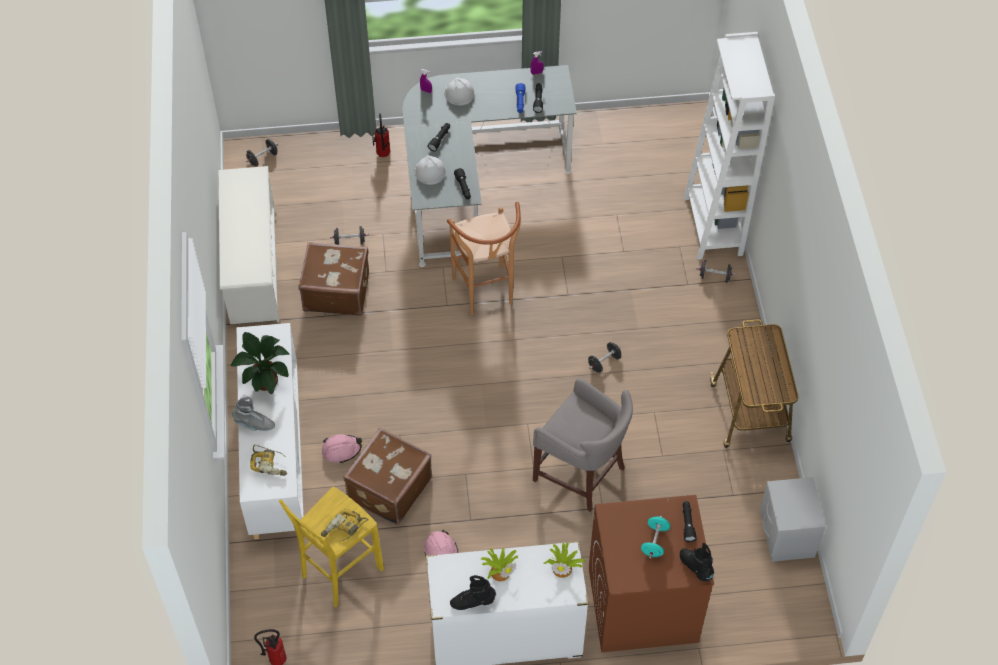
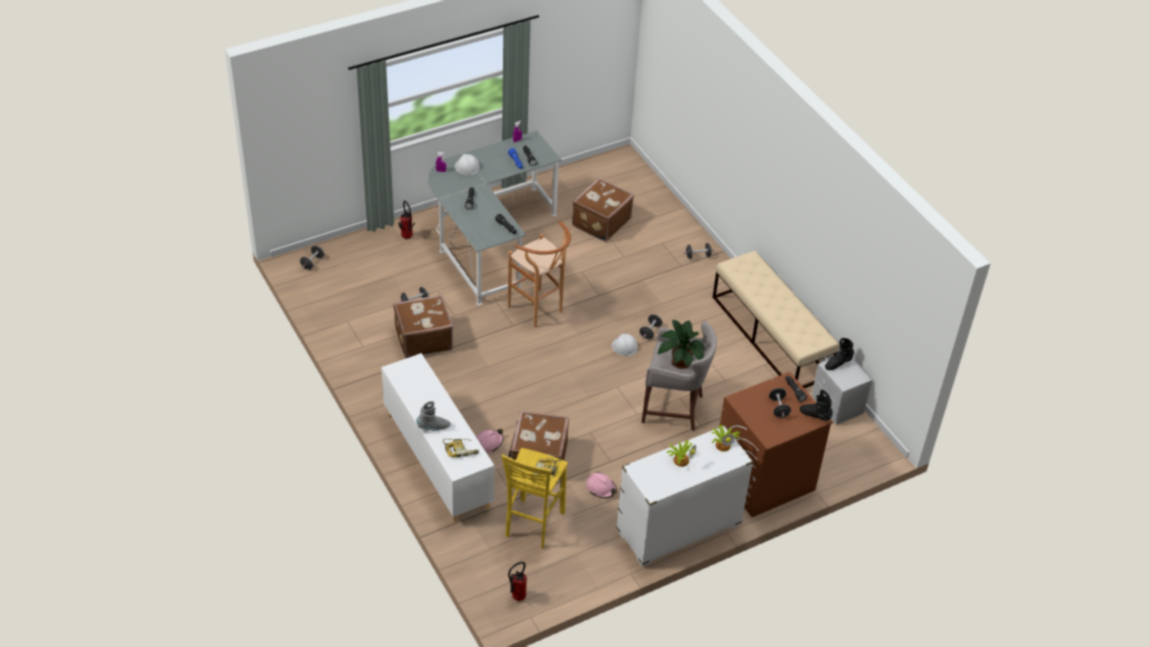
camera: 25 degrees left, 10 degrees down
white shoe rack [218,166,279,324] -> none
potted plant [231,332,290,394] -> potted plant moved to [658,320,705,369]
white hard hat [415,155,446,185] -> white hard hat moved to [612,334,638,356]
black boot [450,575,496,610] -> black boot moved to [825,338,854,370]
turquoise dumbbell [641,516,670,558] -> black dumbbell [769,388,791,418]
white bookcase [684,32,775,260] -> none
cart [710,319,799,448] -> beige bench [712,251,839,388]
none -> brown suitcase [572,178,634,242]

